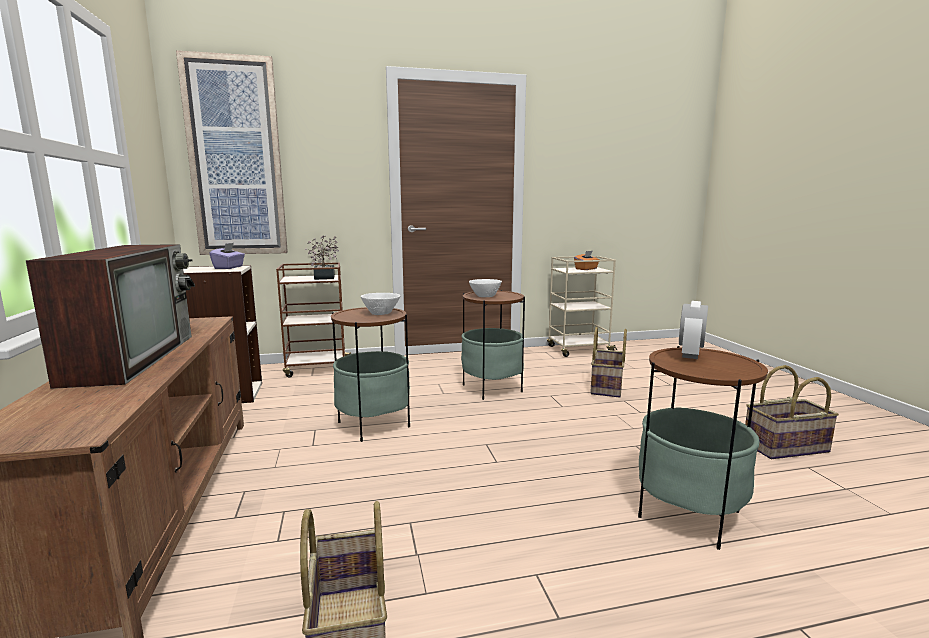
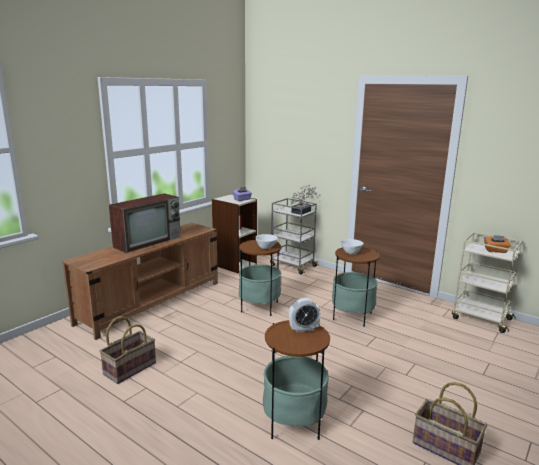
camera: 50 degrees right, 5 degrees up
picture [176,50,288,255] -> none
brown cart [276,262,351,378] -> grey cart [270,198,319,274]
basket [590,327,627,397] -> none

